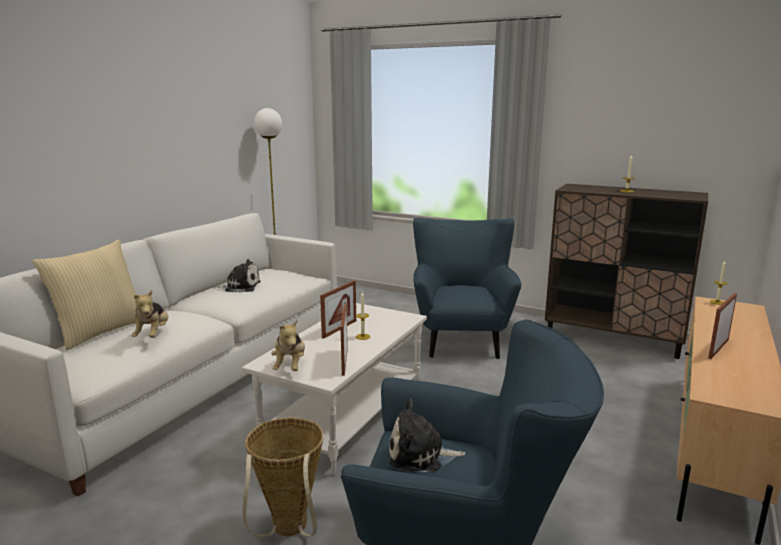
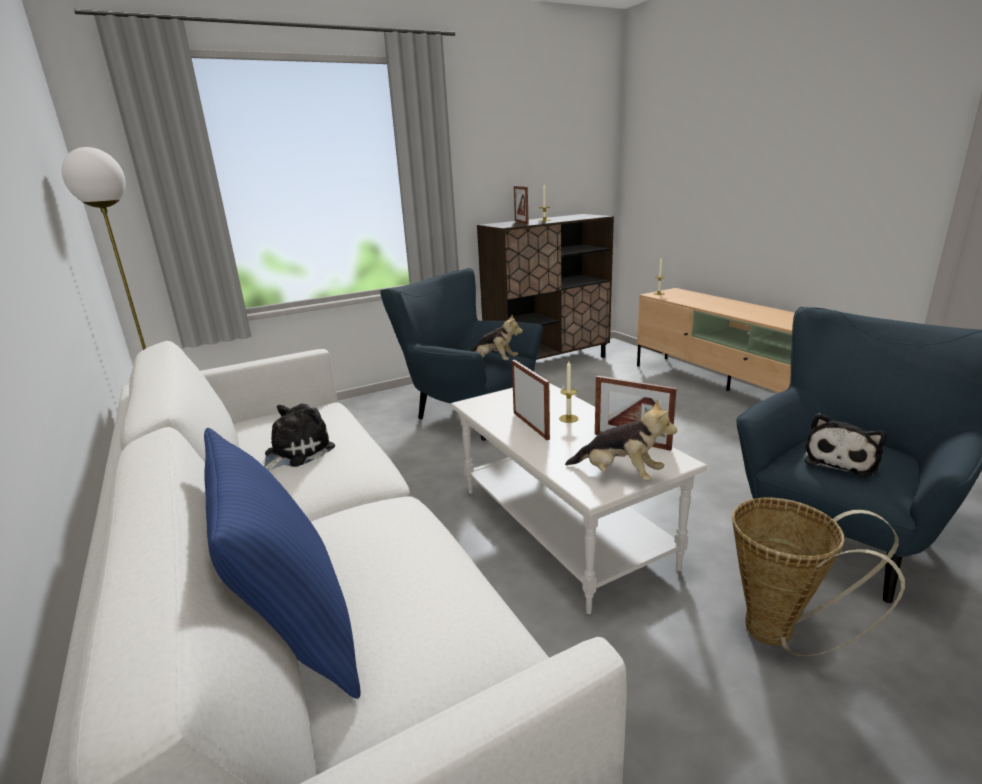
camera: 55 degrees left, 5 degrees up
beige pillow [32,240,136,350] -> blue pillow [204,428,360,699]
plush toy [131,290,168,338] -> plush toy moved to [471,315,523,360]
picture frame [708,293,737,359] -> picture frame moved to [514,186,529,225]

